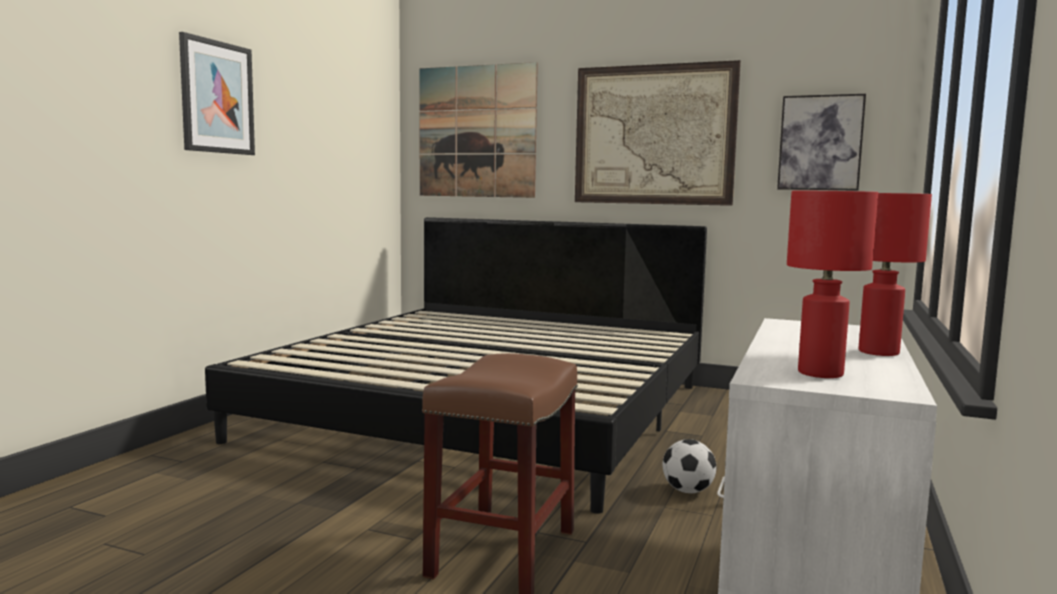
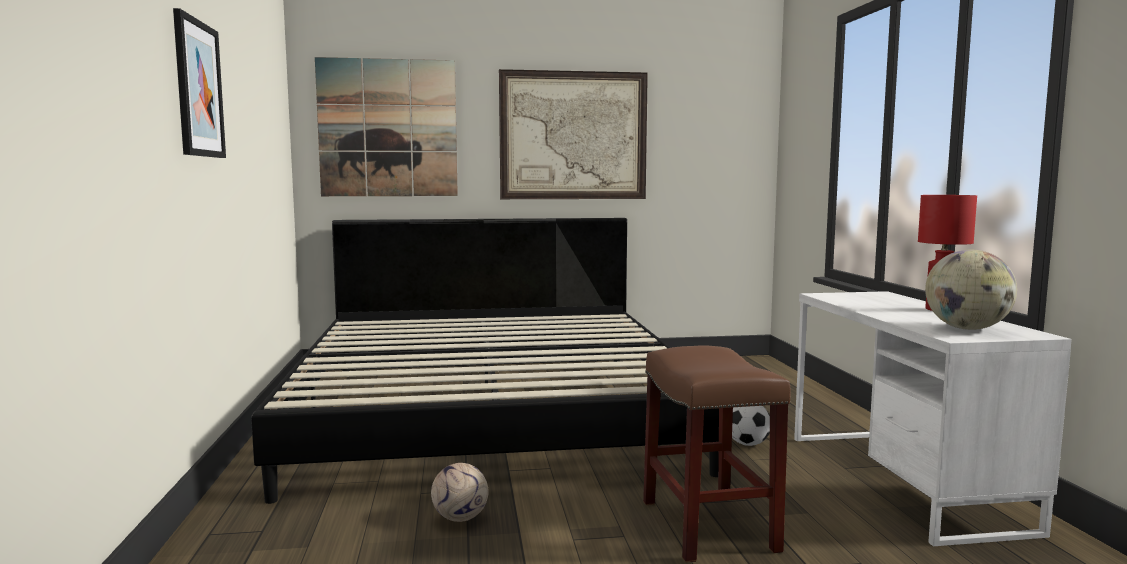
camera: 30 degrees left, 0 degrees up
picture [777,94,866,191] -> none
red table lamp [787,191,878,378] -> globe [925,250,1017,330]
none -> football [431,463,489,522]

